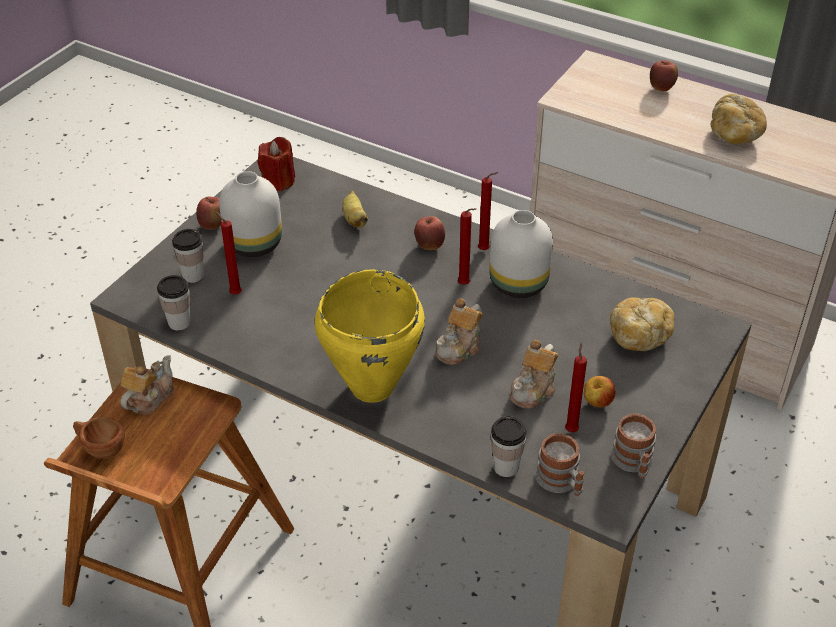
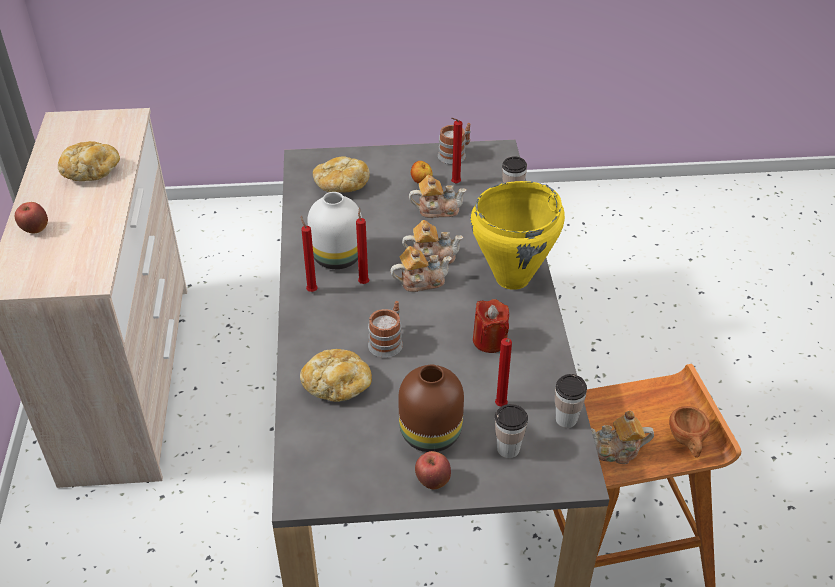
camera: 125 degrees left, 0 degrees up
white vase [219,171,282,257] -> brown vase [398,364,464,452]
red candle [258,137,295,191] -> red candle moved to [473,299,509,353]
banana [342,190,368,228] -> bread [300,349,372,402]
apple [414,216,445,250] -> none
mug [535,433,584,496] -> mug moved to [368,301,403,358]
none -> teapot [390,246,452,292]

